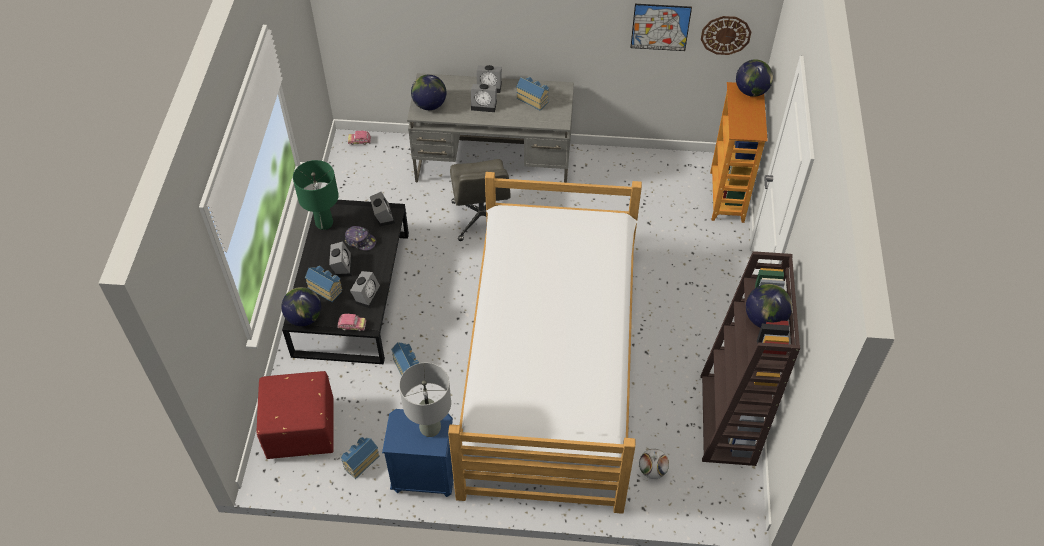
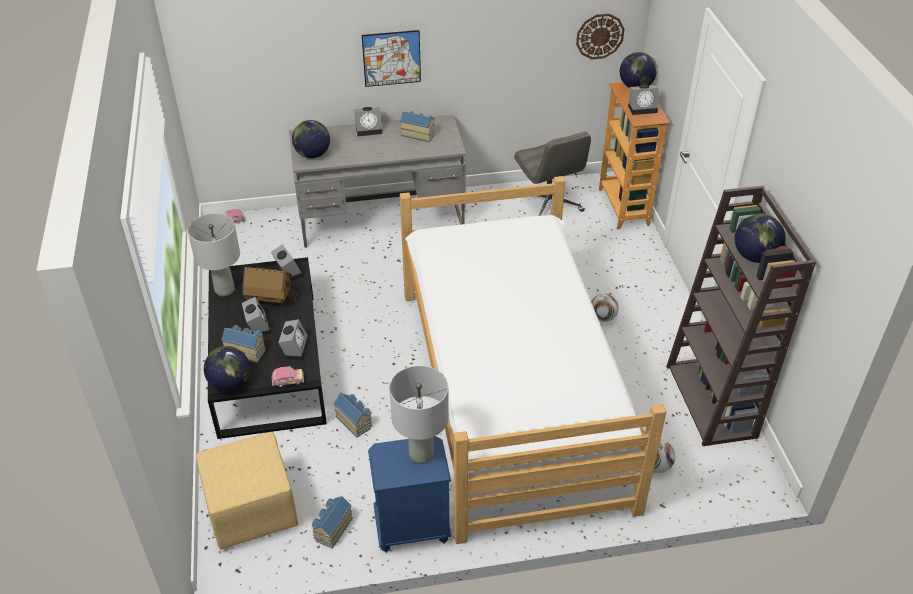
camera: 15 degrees left, 10 degrees down
red ottoman [256,371,334,459] -> yellow ottoman [196,432,298,549]
green table lamp [293,160,339,230] -> grey table lamp [188,213,240,297]
cap [345,226,376,250] -> toy house [242,266,298,306]
grey office chair [450,159,511,241] -> grey office chair moved to [514,132,591,216]
alarm clock [471,84,497,112] -> alarm clock moved to [628,85,659,115]
picture [630,4,692,51] -> picture moved to [362,30,421,87]
none -> football [591,293,619,322]

